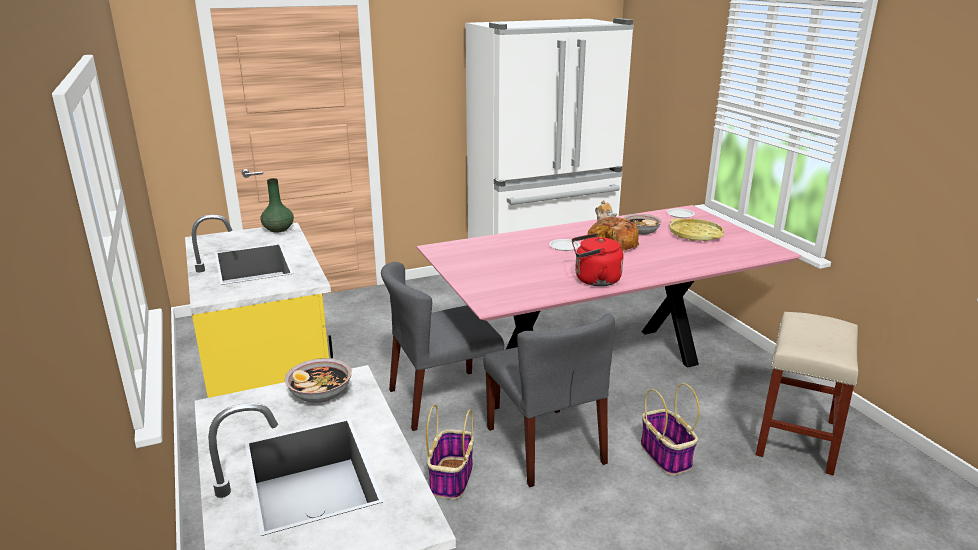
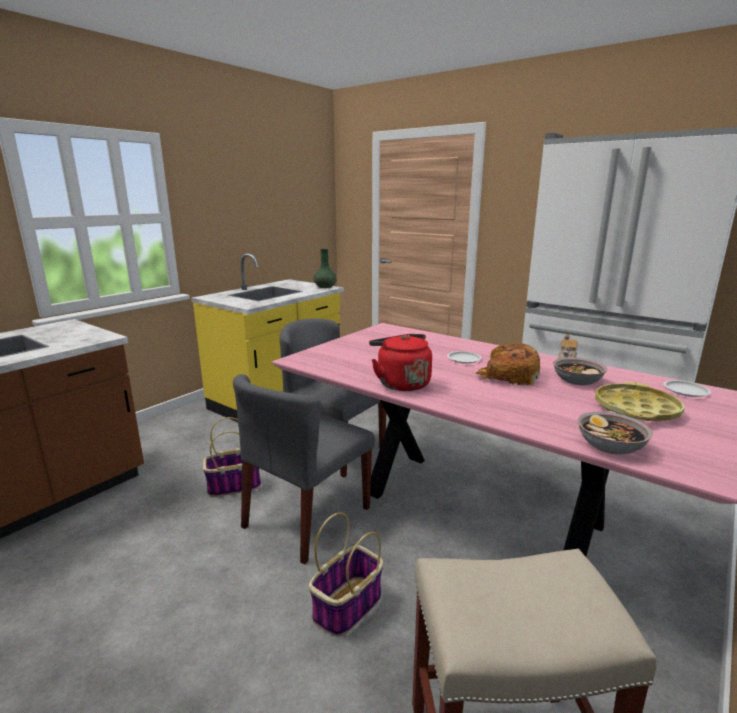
camera: 60 degrees right, 5 degrees down
bowl [284,358,352,403] -> bowl moved to [577,412,653,455]

